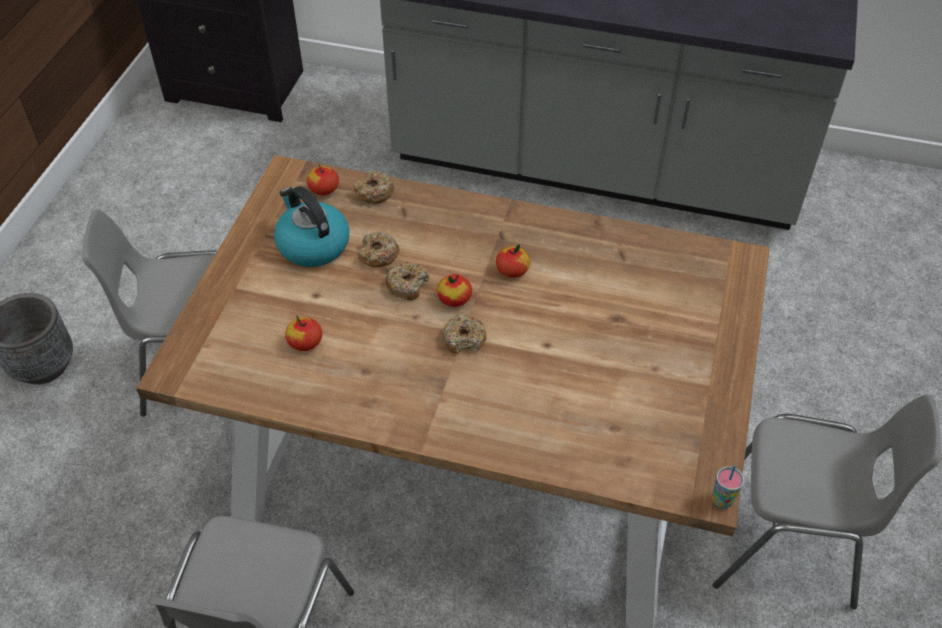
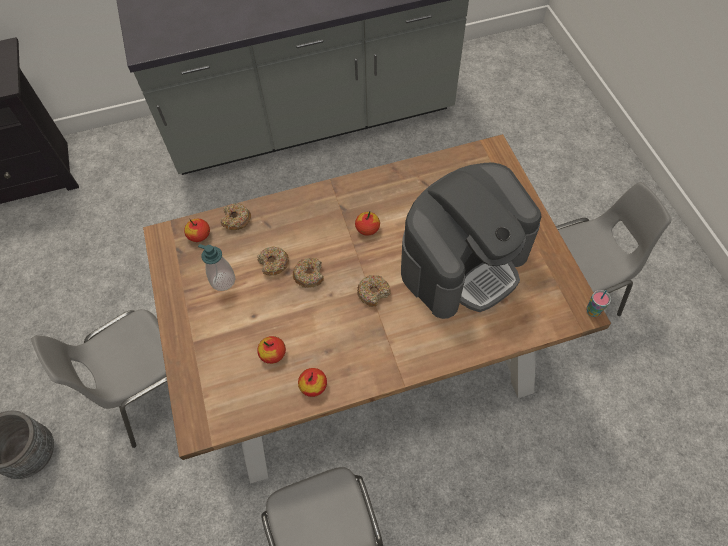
camera: 30 degrees left, 10 degrees up
kettle [274,186,350,267] -> soap dispenser [198,244,235,291]
apple [437,274,472,307] -> apple moved to [298,368,327,397]
none -> coffee machine [401,163,542,319]

